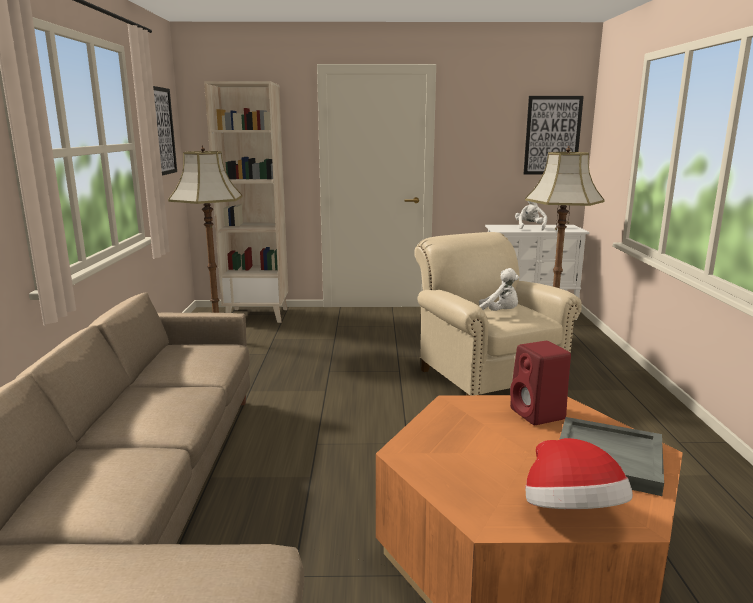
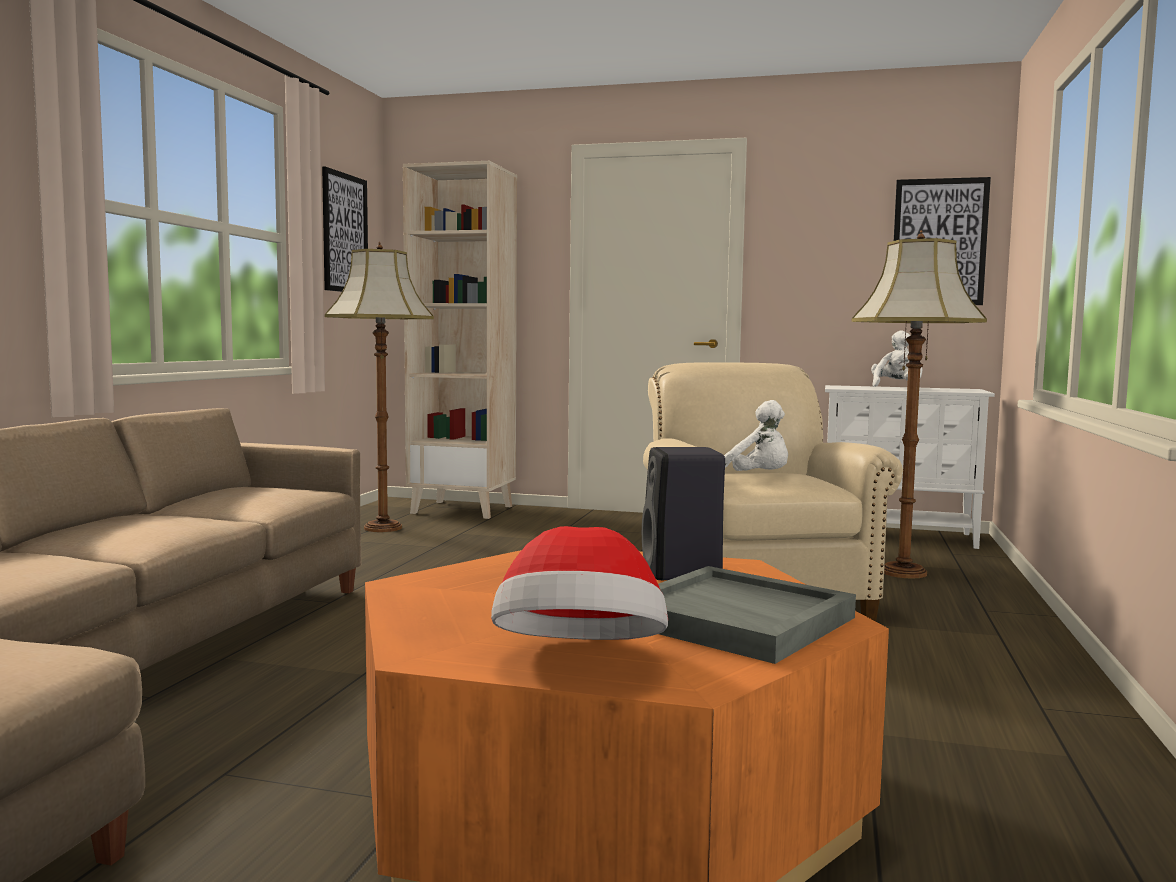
camera: 15 degrees right, 10 degrees down
red speaker [510,341,571,425] -> black speaker [642,447,725,580]

